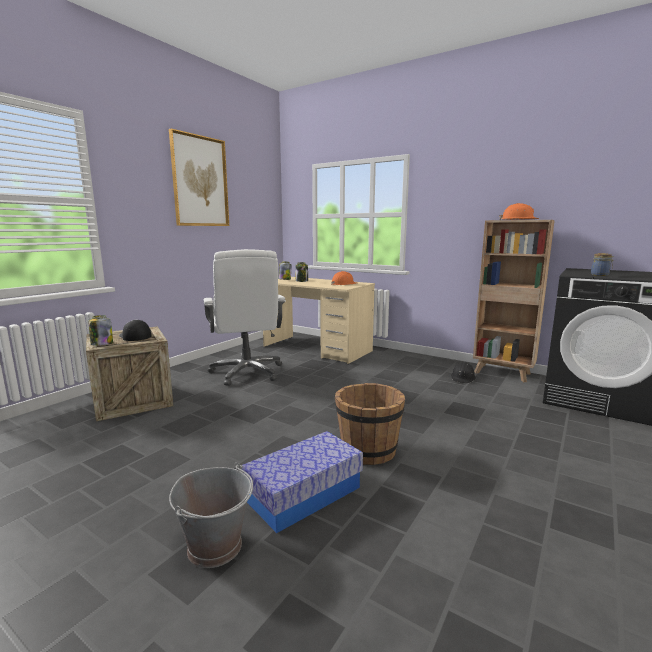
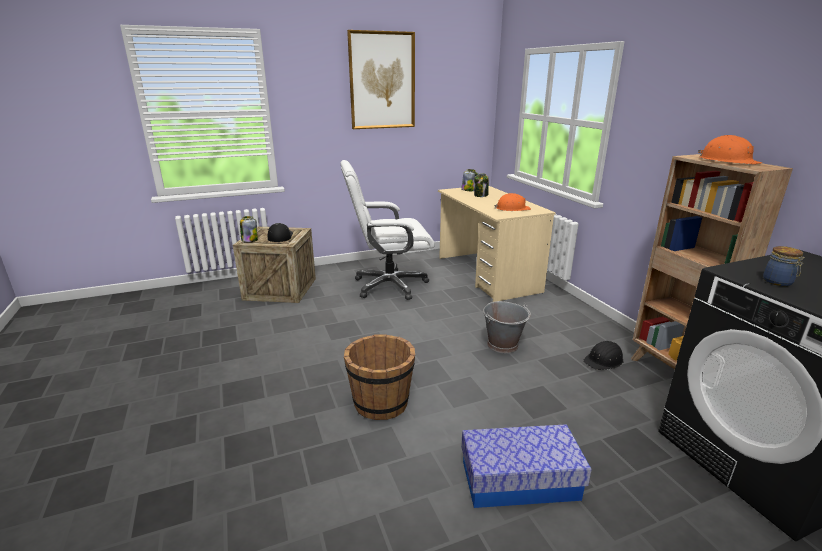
camera: 35 degrees right, 10 degrees up
grey bucket [169,462,253,568] -> grey bucket moved to [483,301,531,354]
white office chair [204,249,286,386] -> white office chair turned 60 degrees clockwise [340,160,435,300]
storage box [242,431,363,533] -> storage box moved to [461,424,592,508]

